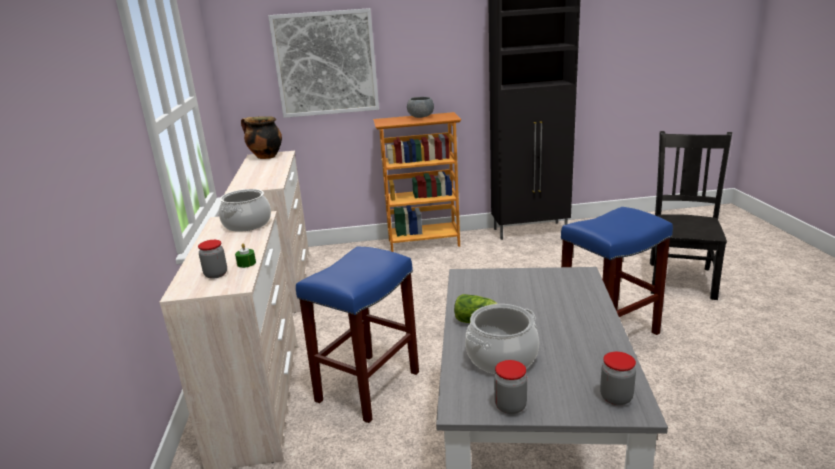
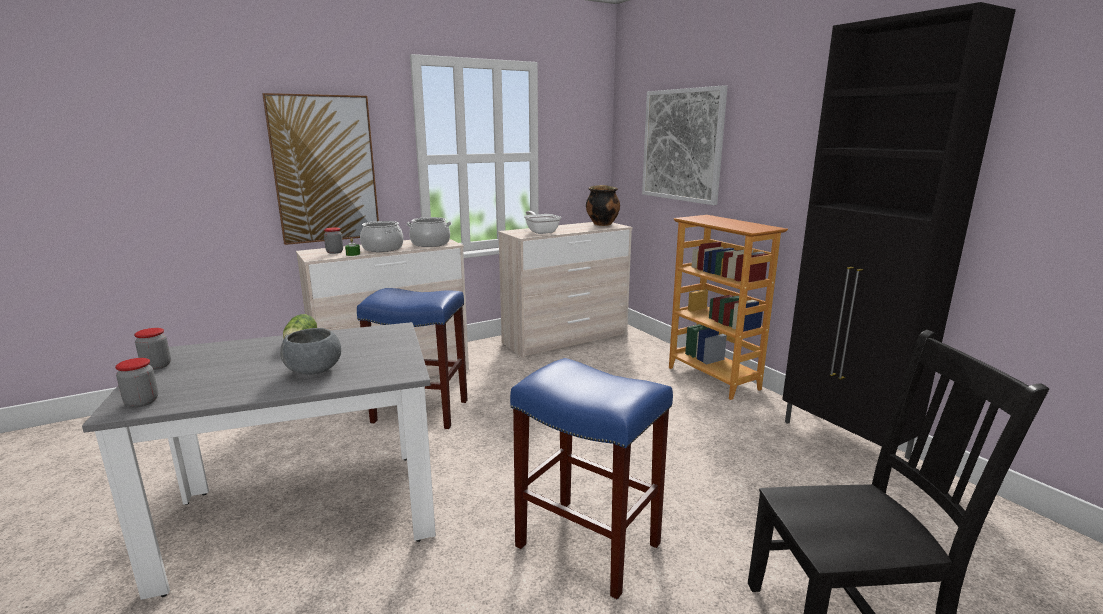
camera: 65 degrees right, 5 degrees down
grey bowl [407,97,434,118] -> grey bowl moved to [280,328,341,375]
cooking pot [465,304,539,374] -> cooking pot moved to [360,221,404,252]
none -> picture [262,93,379,245]
none -> frying pan [524,211,561,234]

